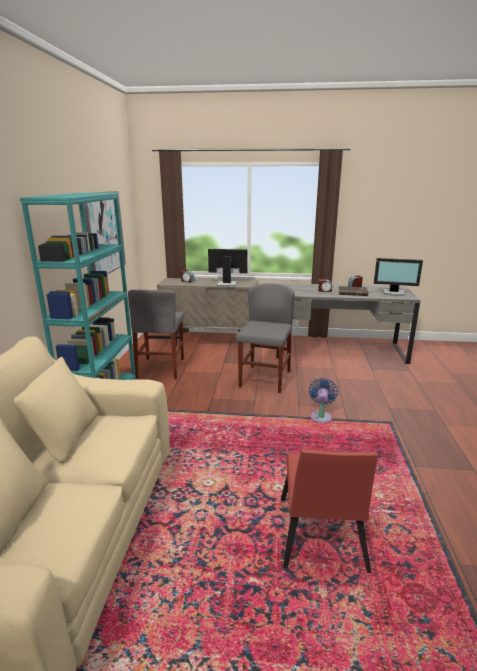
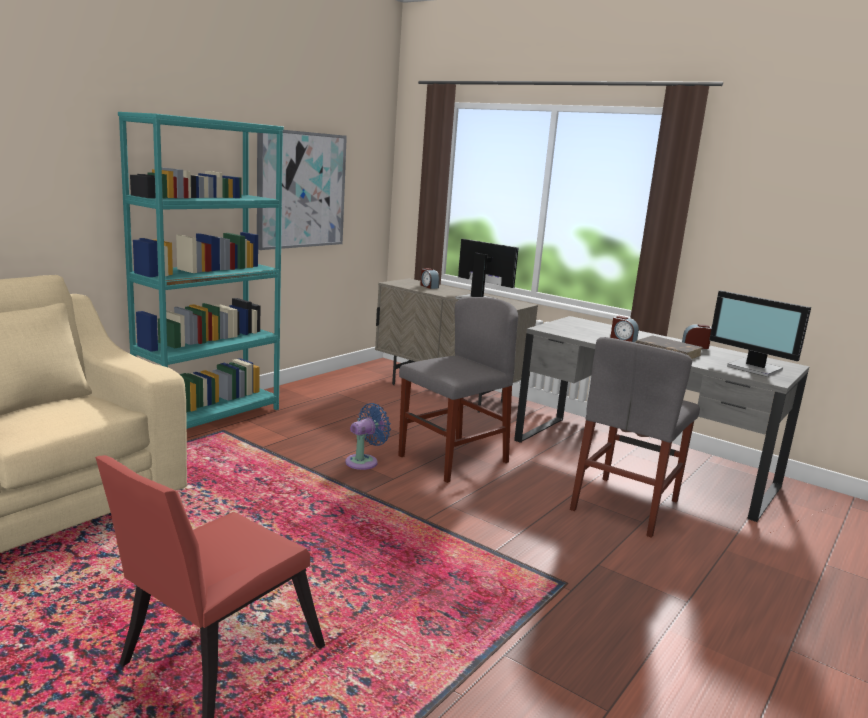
camera: 30 degrees right, 5 degrees down
grey chair [128,290,184,379] -> grey chair moved to [570,337,700,538]
blue fan [309,378,338,423] -> blue fan moved to [345,403,391,470]

